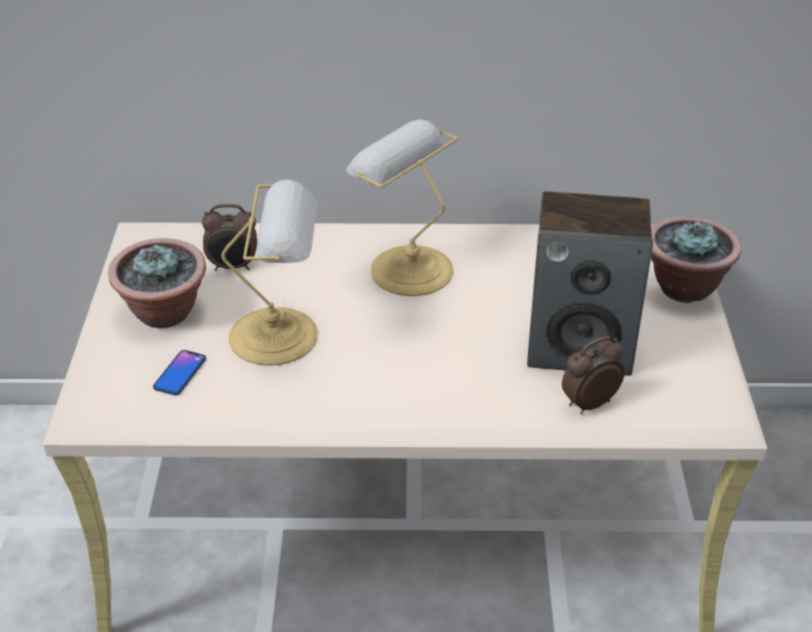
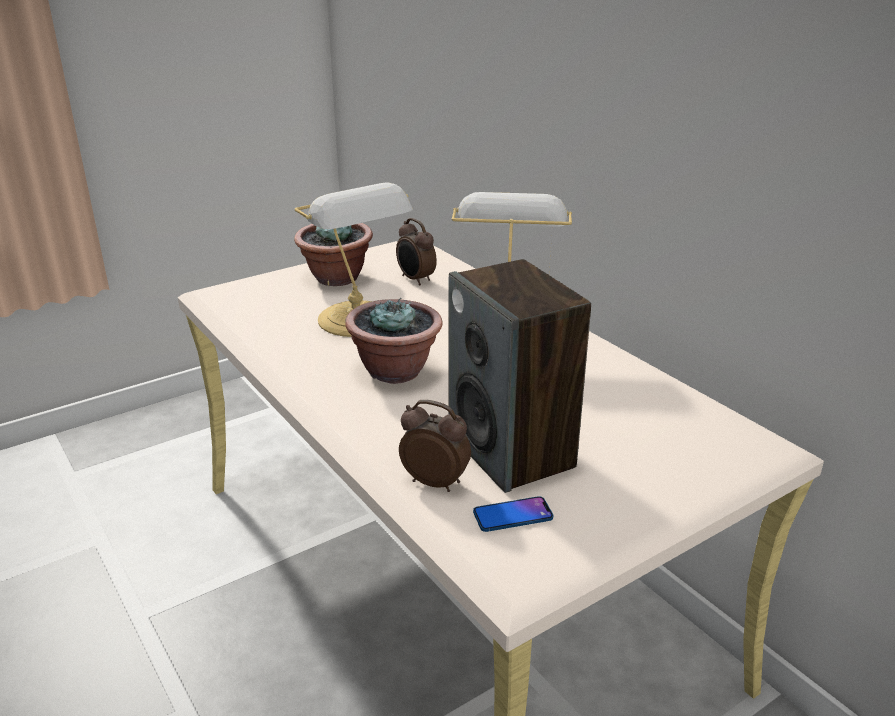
camera: 55 degrees right, 10 degrees down
phone [153,350,206,396] -> phone moved to [473,496,553,532]
potted plant [651,217,741,303] -> potted plant moved to [345,298,442,384]

